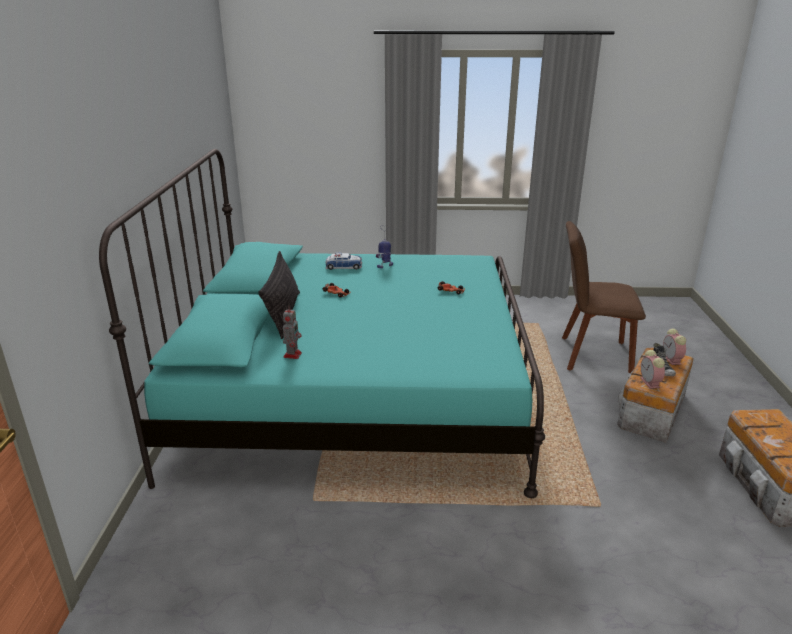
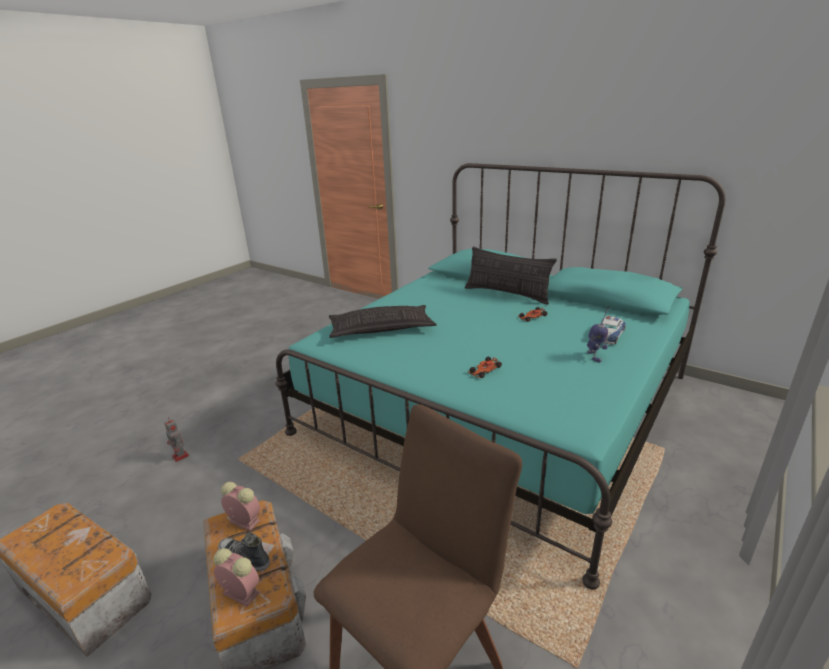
camera: 125 degrees right, 0 degrees up
toy robot [283,305,302,359] -> toy robot moved to [164,417,189,462]
none -> pillow [329,305,437,338]

